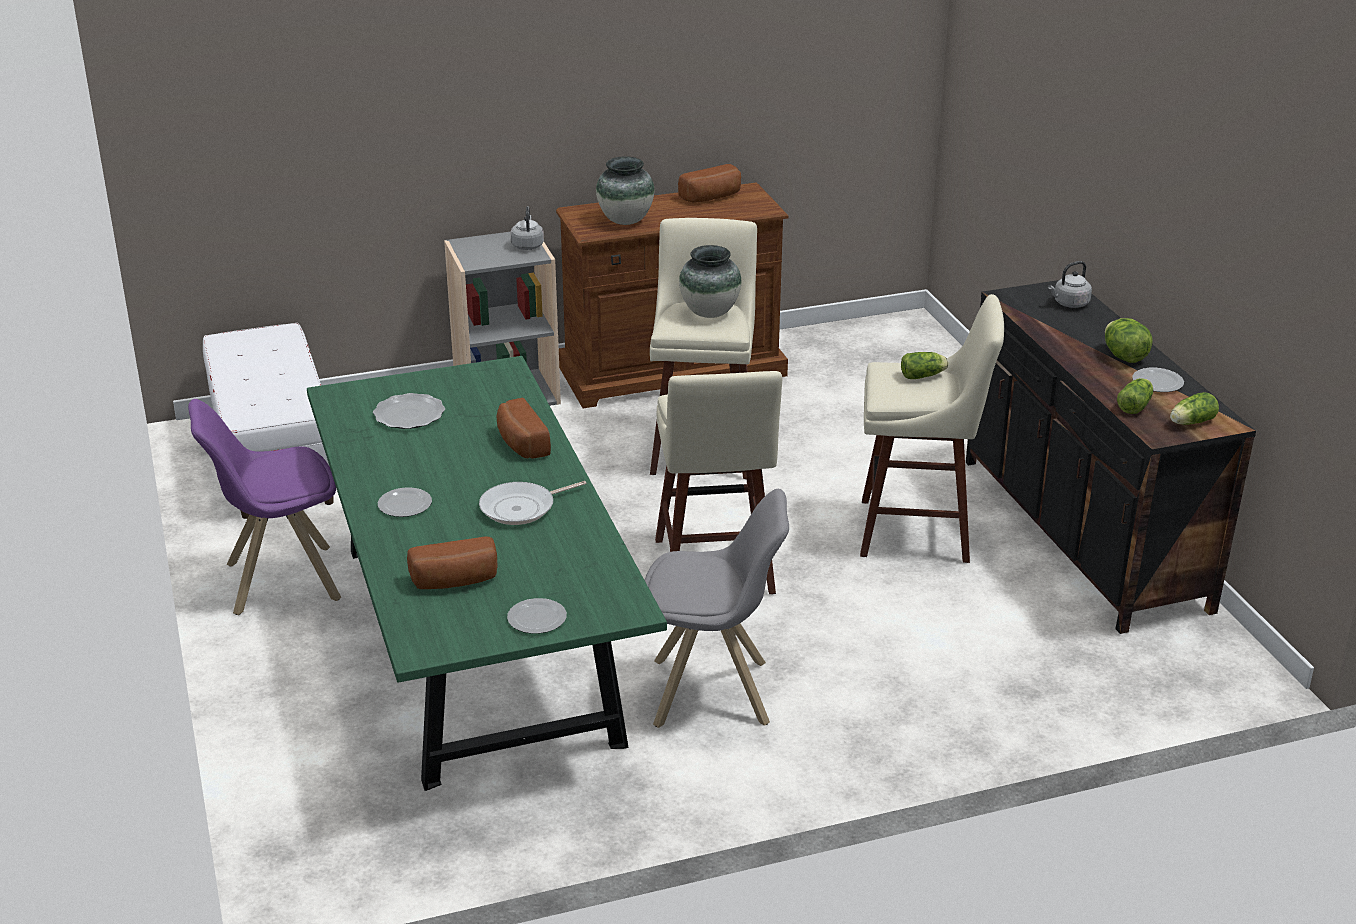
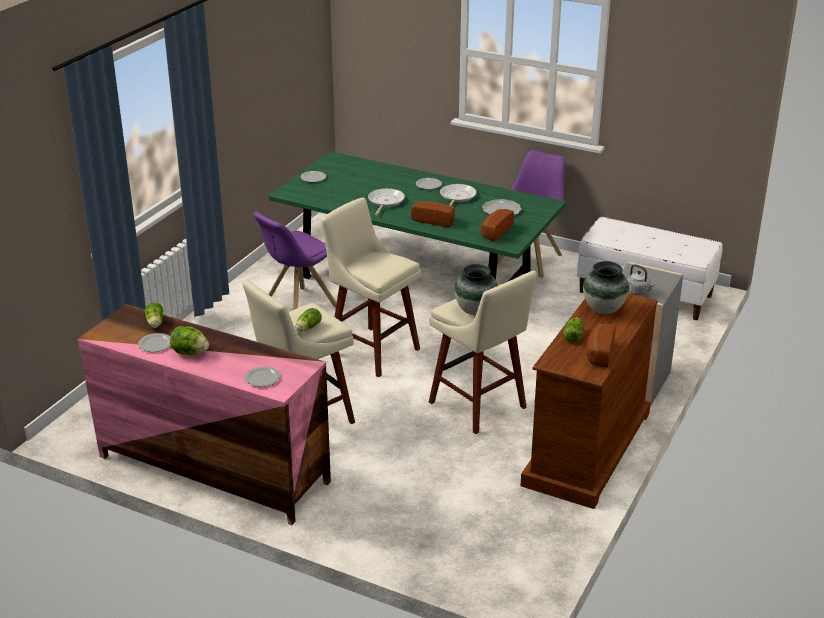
camera: 135 degrees right, 0 degrees up
bread [407,537,498,589] -> bread moved to [481,209,514,241]
grey chair [645,489,789,728] -> purple chair [253,212,337,310]
black cabinet [966,280,1256,634] -> pink cabinet [77,304,331,525]
grey kettle [1048,261,1092,308] -> plate [244,366,281,387]
lettuce [1170,392,1219,425] -> lettuce moved to [563,317,584,343]
none -> frying pan [440,184,477,206]

